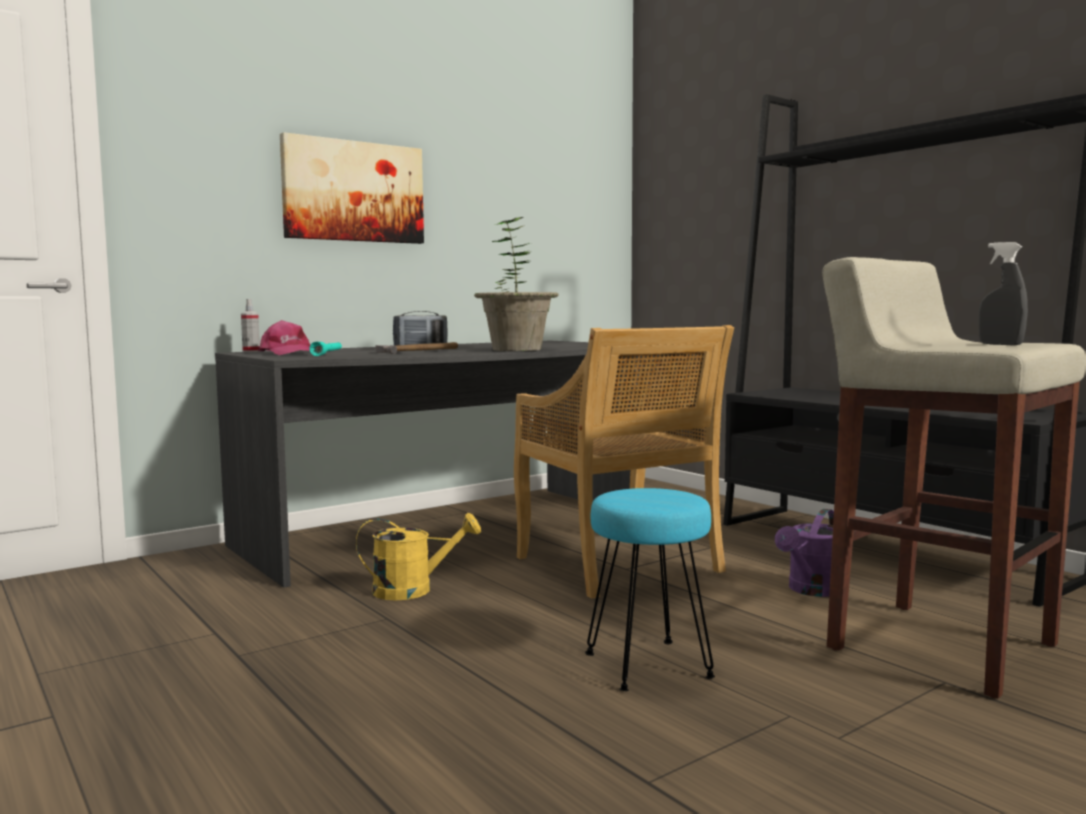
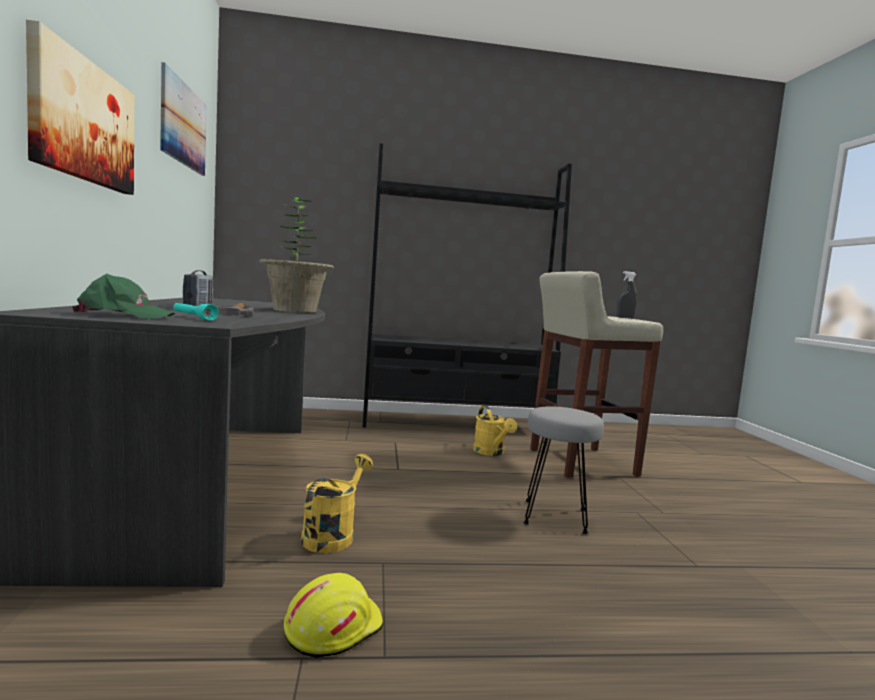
camera: 60 degrees left, 0 degrees up
spray bottle [241,299,260,352] -> none
pink cap [258,320,310,355] -> green cap [72,274,176,319]
beige chair [514,325,734,599] -> none
turquoise stool [585,488,715,691] -> grey stool [523,406,604,534]
purple watering can [775,509,834,597] -> yellow watering can [473,405,517,456]
none -> picture [160,62,206,176]
none -> yellow hard hat [284,573,384,658]

